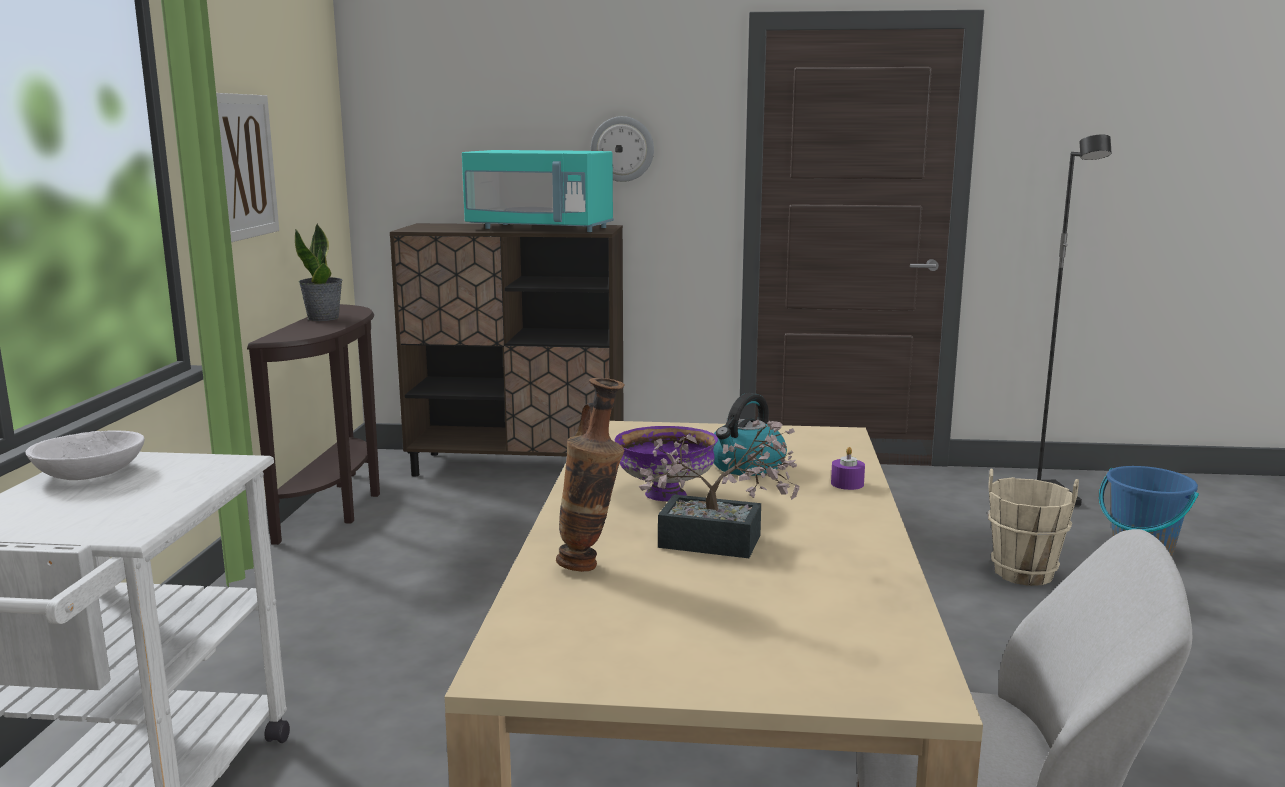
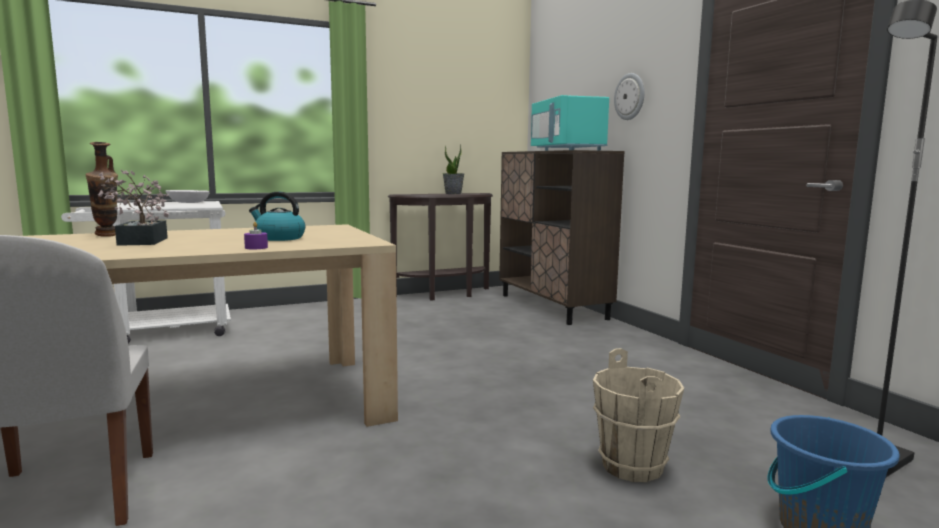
camera: 60 degrees right, 5 degrees down
picture [216,93,279,242] -> none
purple bowl [615,426,718,501] -> none

